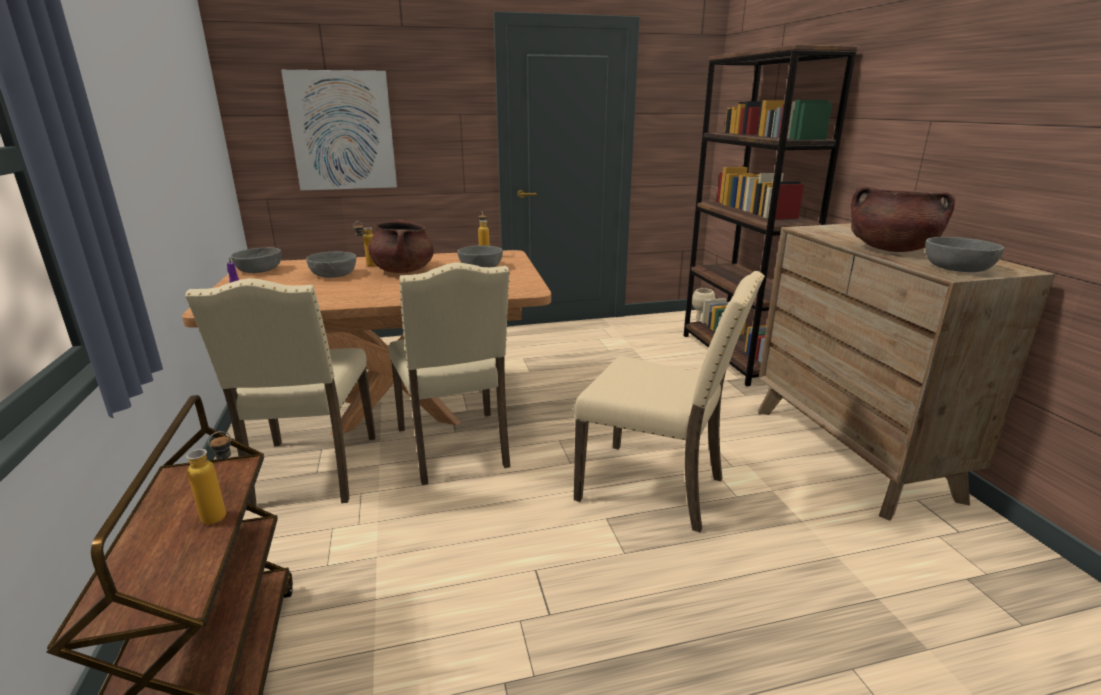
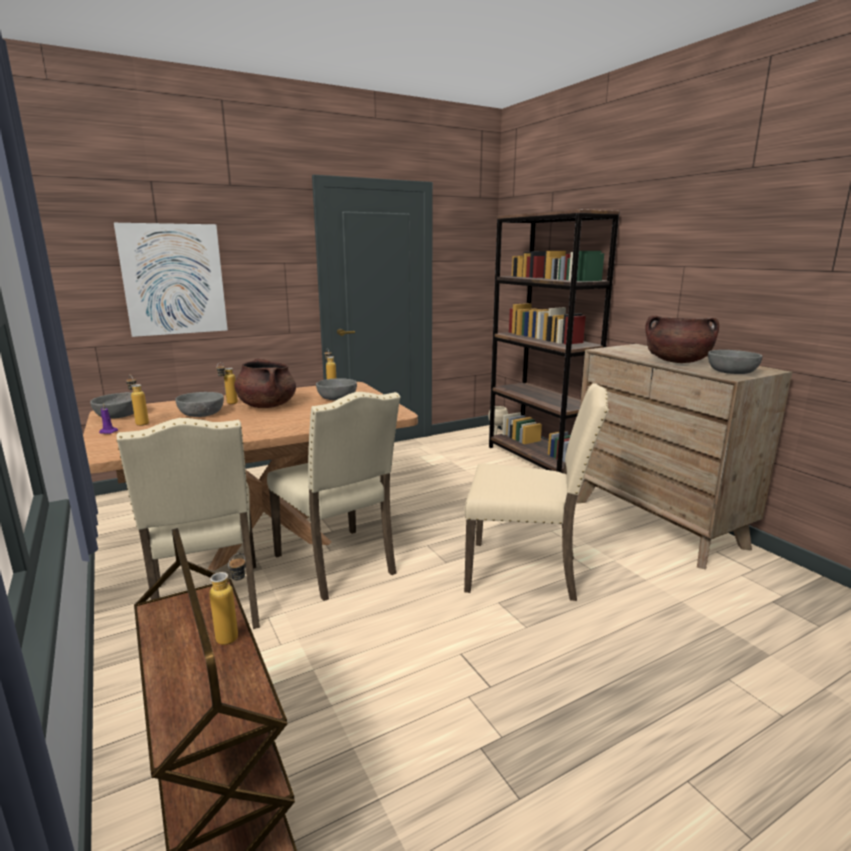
camera: 15 degrees left, 5 degrees down
none -> bottle [126,375,149,426]

